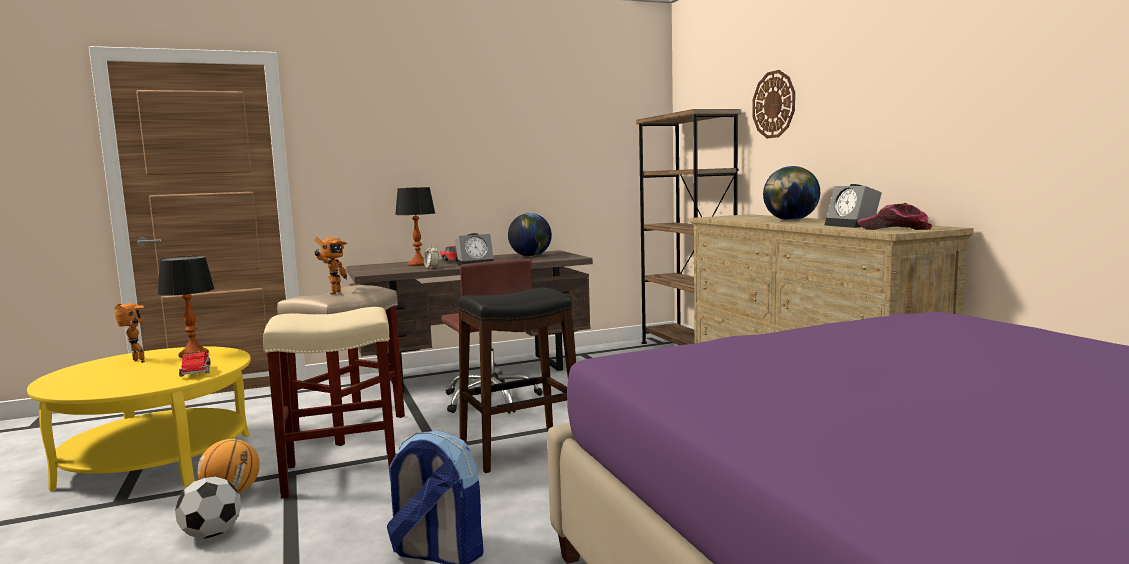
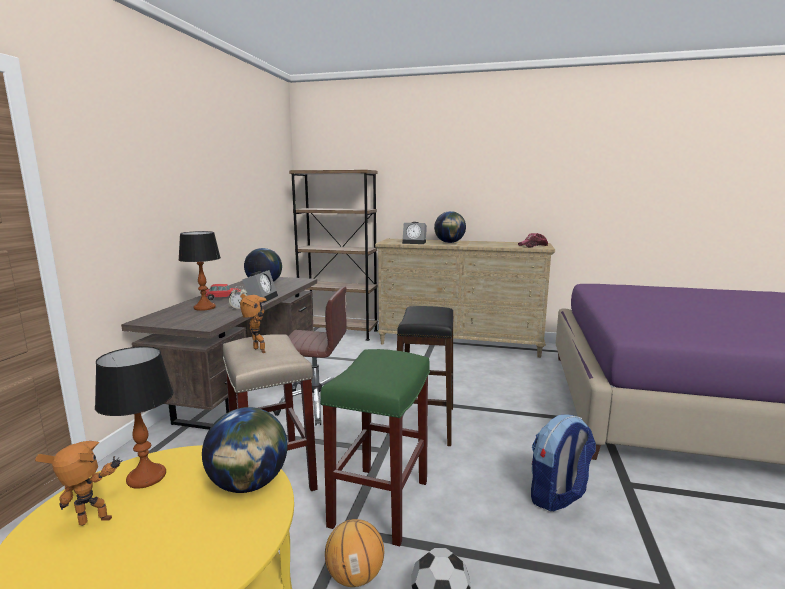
camera: 55 degrees left, 5 degrees up
toy truck [179,350,211,377] -> globe [202,407,287,493]
beige stool [263,307,396,498] -> green stool [320,349,430,546]
wall clock [752,70,795,138] -> none
alarm clock [825,184,882,228] -> alarm clock moved to [402,222,427,244]

